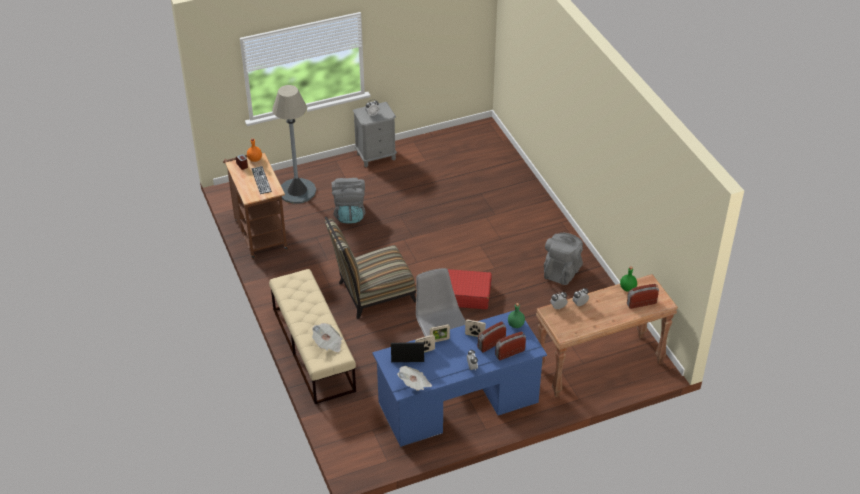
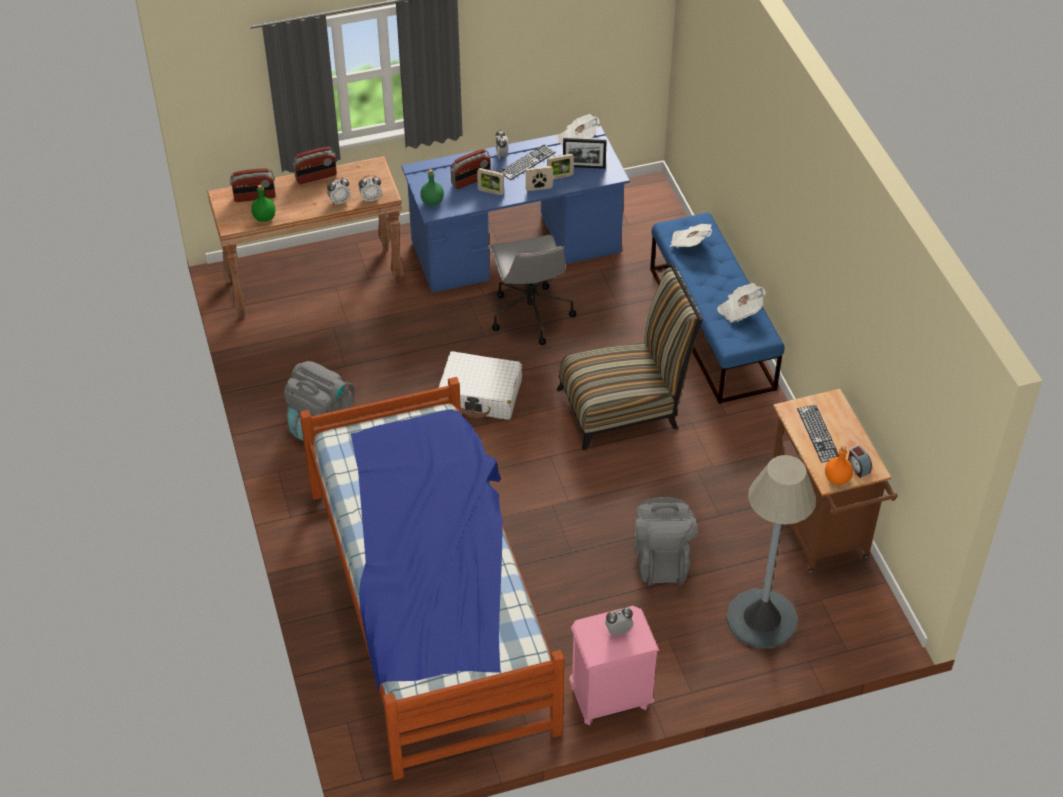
camera: 175 degrees left, 5 degrees up
beige bench [269,269,356,404] -> blue bench [650,213,784,404]
grey nightstand [353,102,397,167] -> pink nightstand [569,606,659,725]
red suitcase [448,269,492,309] -> white suitcase [438,351,522,420]
radio [495,332,526,360] -> radio moved to [292,147,337,185]
none -> bed [299,377,565,780]
none -> keyboard [499,144,556,180]
none -> newspaper [717,283,766,323]

